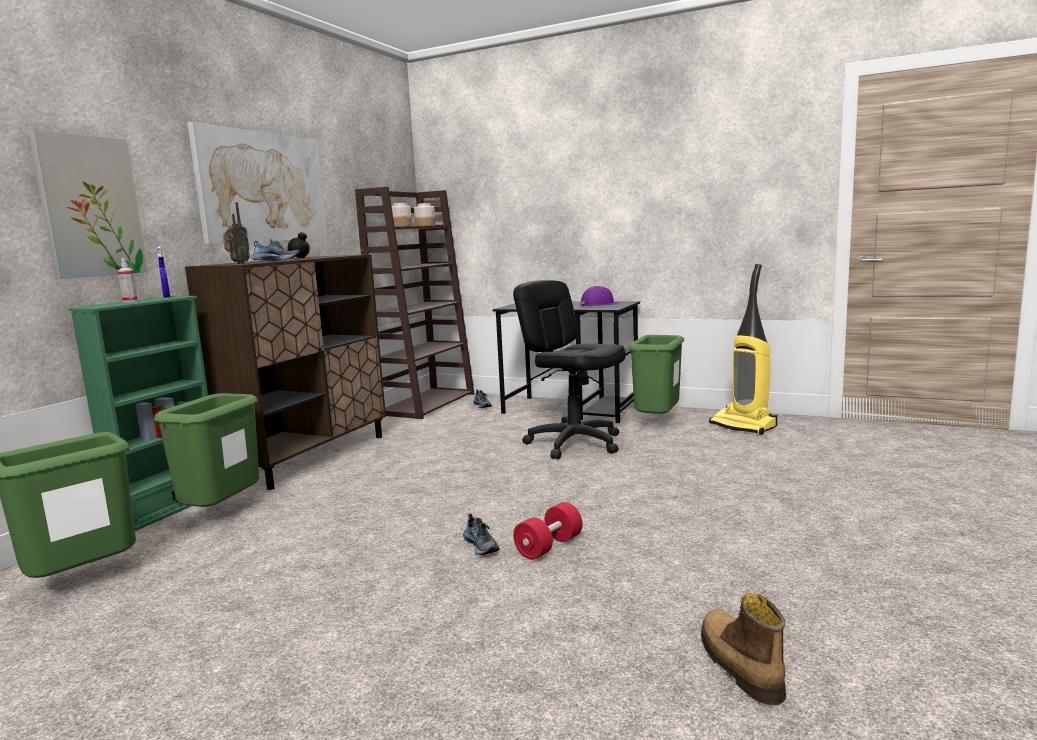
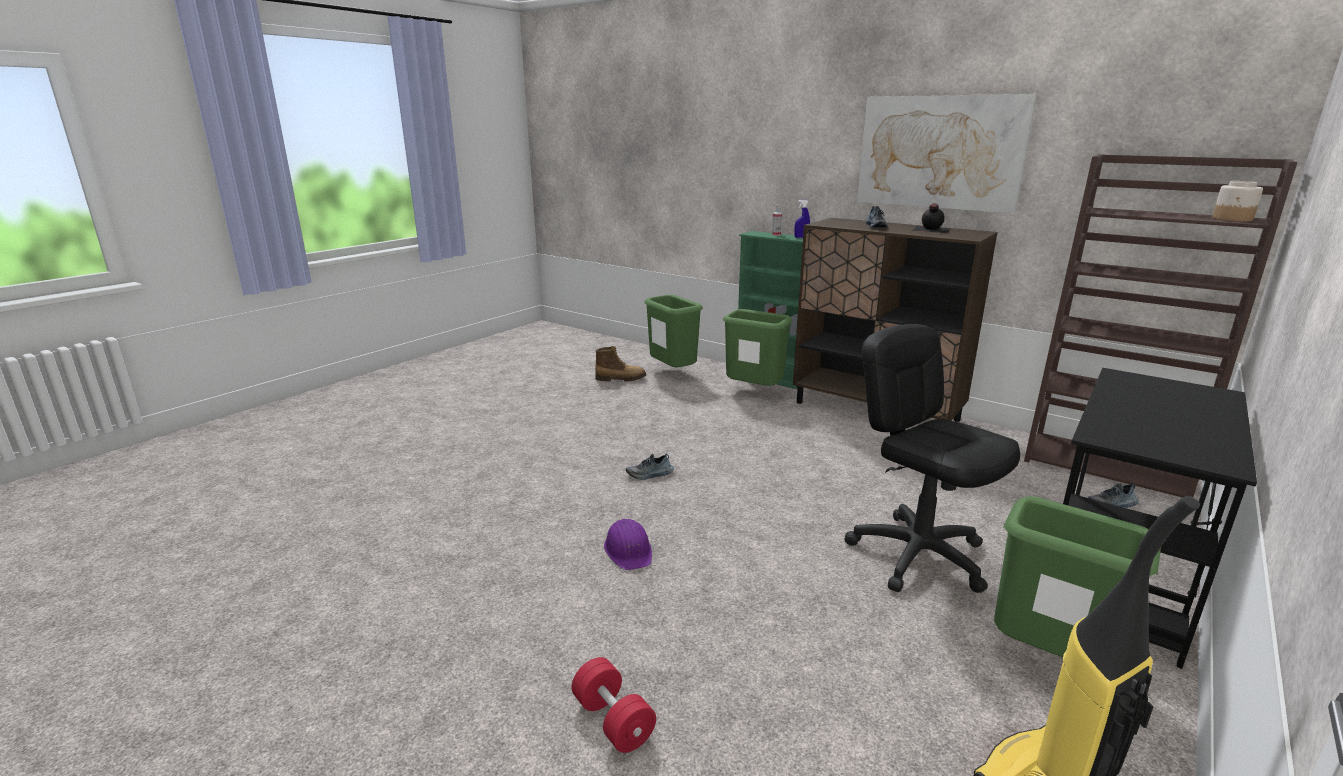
camera: 100 degrees right, 10 degrees up
picture [28,130,148,279] -> none
radio [223,202,250,264] -> none
jar [392,203,412,227] -> none
black office chair [513,280,626,459] -> black office chair turned 90 degrees counterclockwise [844,324,1020,593]
red dumbbell [513,502,582,560] -> red dumbbell moved to [572,657,656,753]
purple hard hat [580,286,620,307] -> purple hard hat moved to [604,519,652,570]
boot [701,593,786,705] -> boot moved to [595,346,646,381]

